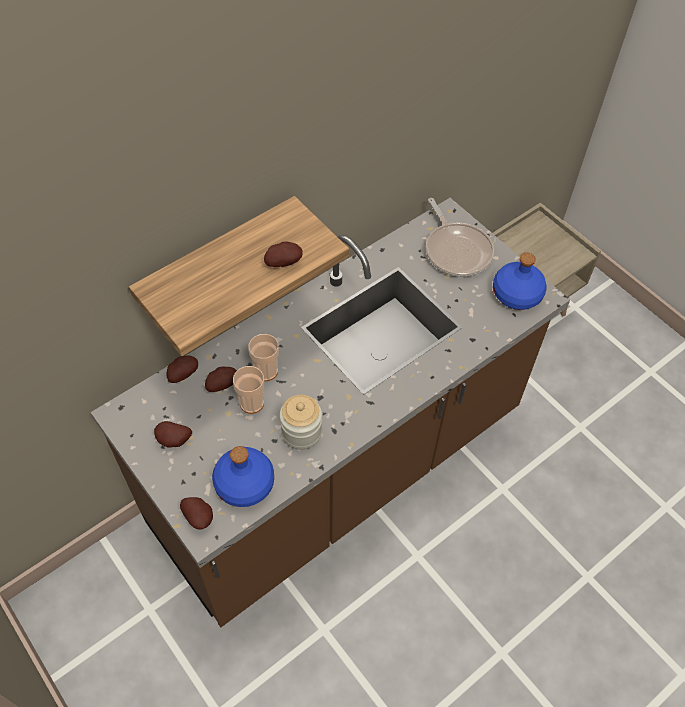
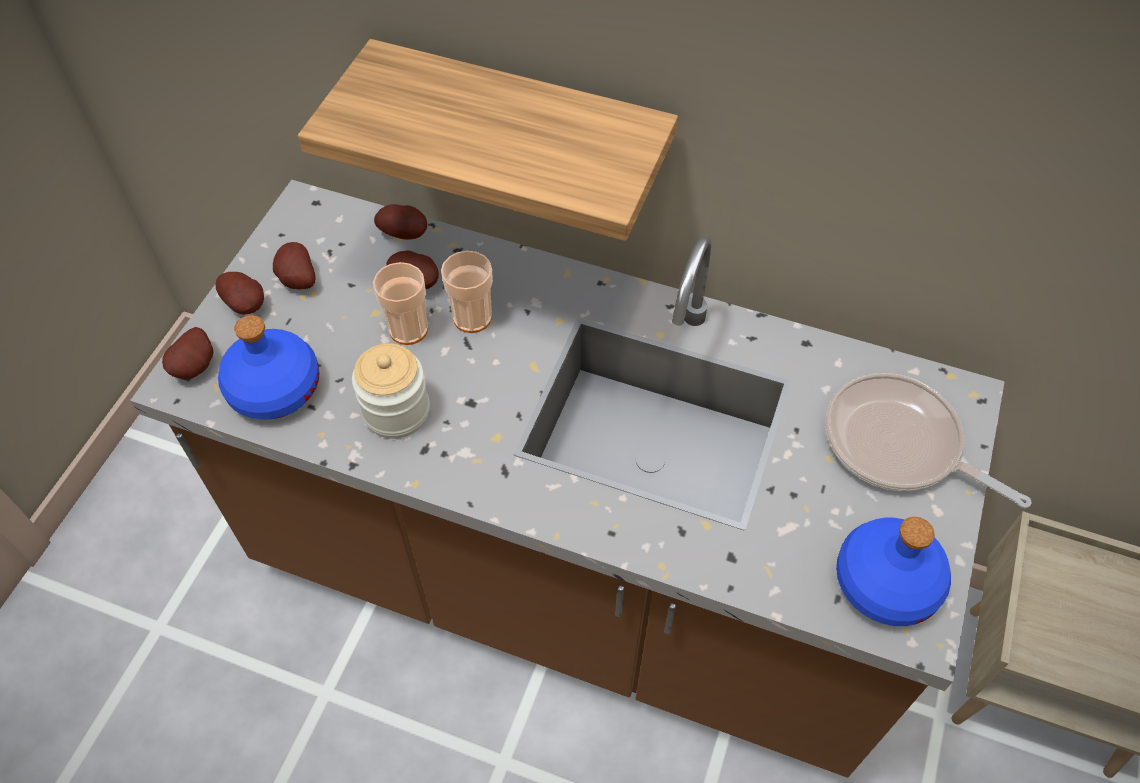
camera: 60 degrees right, 0 degrees up
potato [264,241,303,267] -> potato moved to [216,272,264,315]
frying pan [426,198,494,277] -> frying pan turned 90 degrees clockwise [826,373,1032,508]

